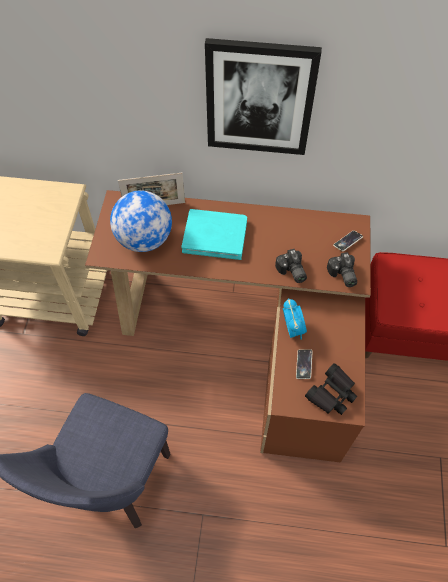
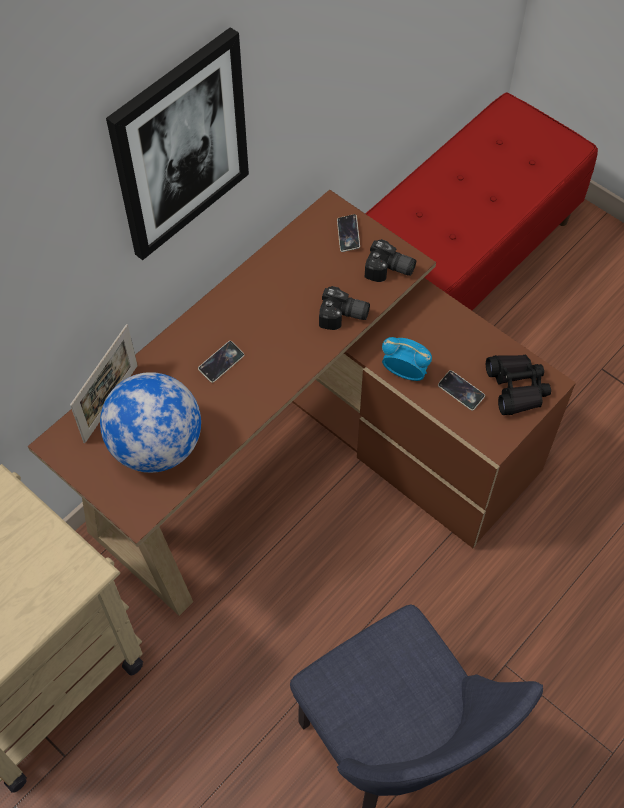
camera: 55 degrees left, 0 degrees up
turquoise book [181,209,247,260] -> phone [198,341,244,383]

